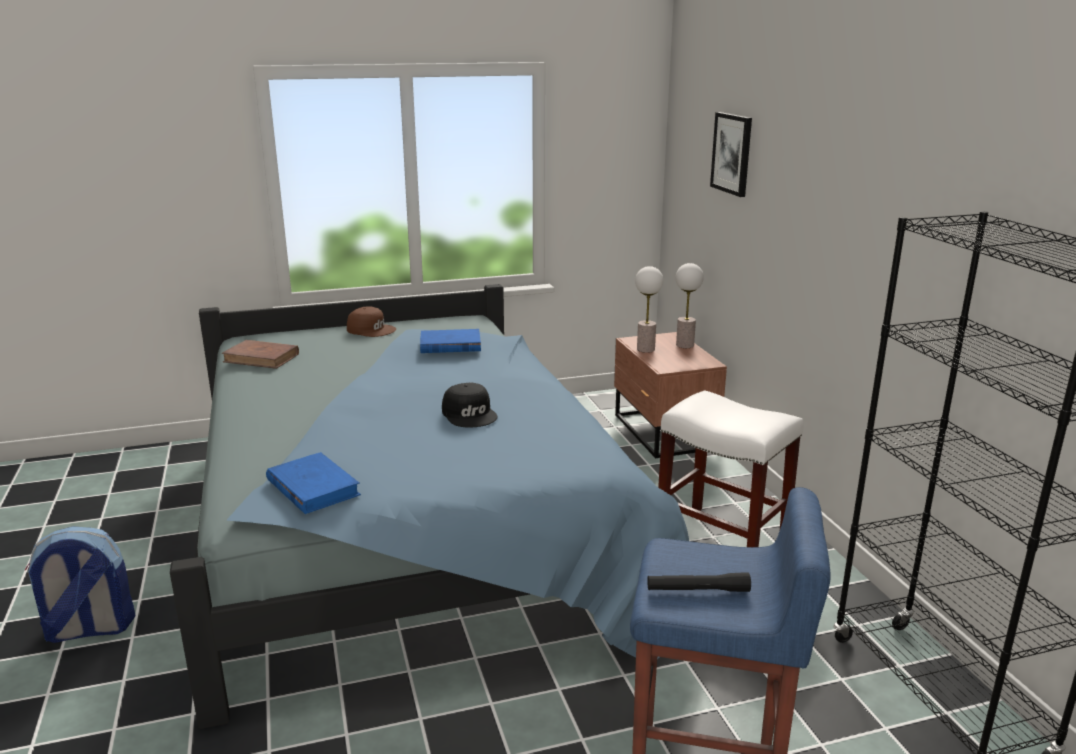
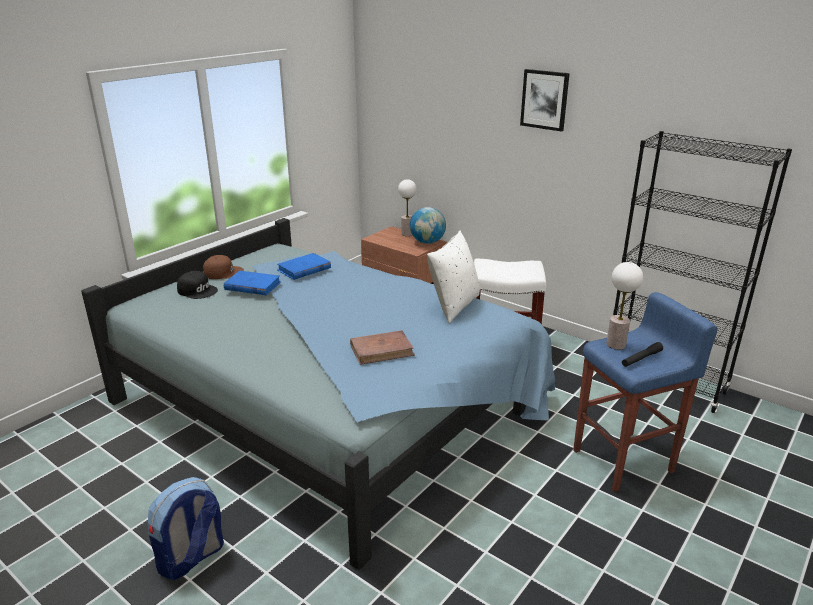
camera: 35 degrees left, 5 degrees up
brown book [221,340,299,369] -> brown book moved to [350,330,415,365]
blue book [266,452,361,514] -> blue book moved to [224,271,281,295]
black cap [442,383,498,428] -> black cap moved to [177,271,218,299]
table lamp [635,266,663,353] -> table lamp moved to [606,262,643,350]
picture [710,112,752,197] -> picture moved to [520,69,570,132]
none -> globe [410,207,446,244]
none -> white pillow [427,231,480,323]

